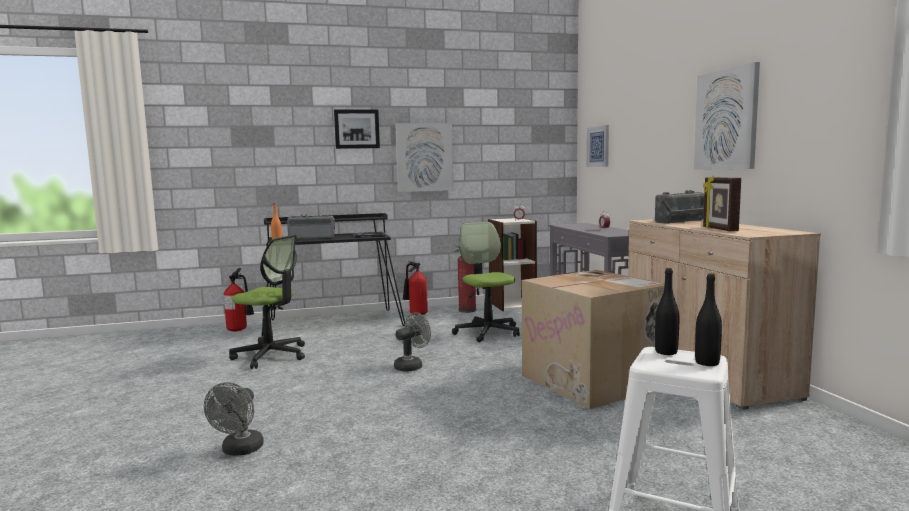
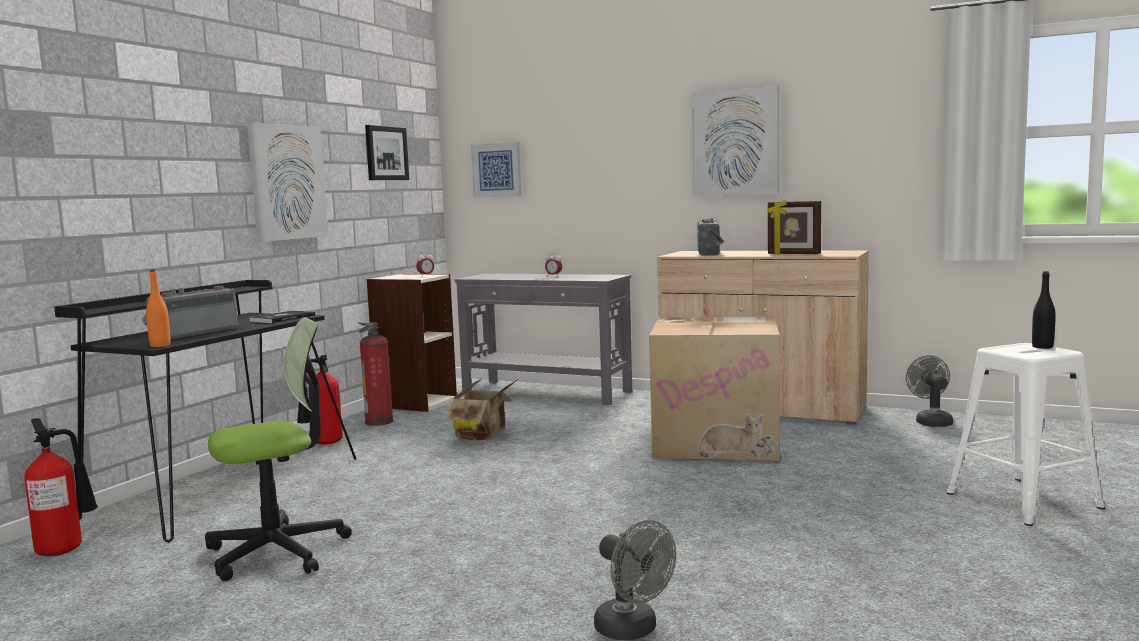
camera: 50 degrees left, 0 degrees up
picture [334,109,380,149] -> picture moved to [365,125,409,180]
grey fan [394,312,431,372] -> grey fan moved to [906,355,953,427]
office chair [452,222,520,342] -> cardboard box [445,377,517,440]
black bottle [655,268,679,355] -> none

